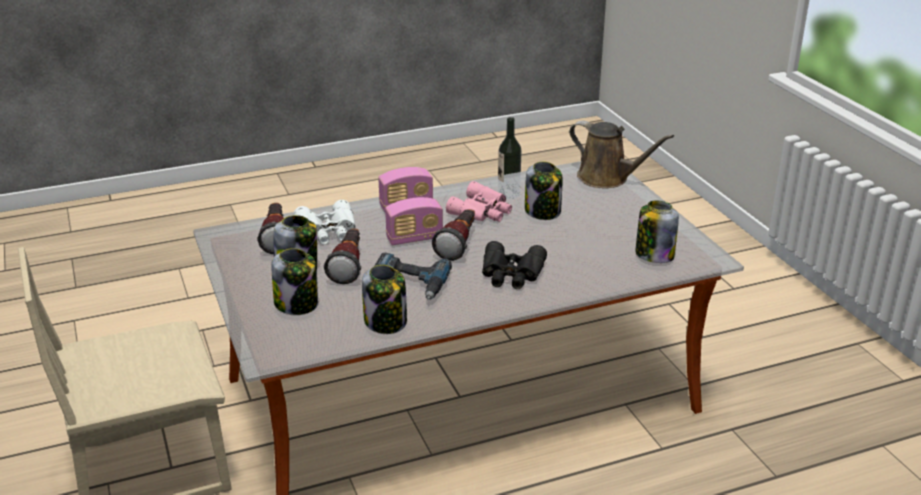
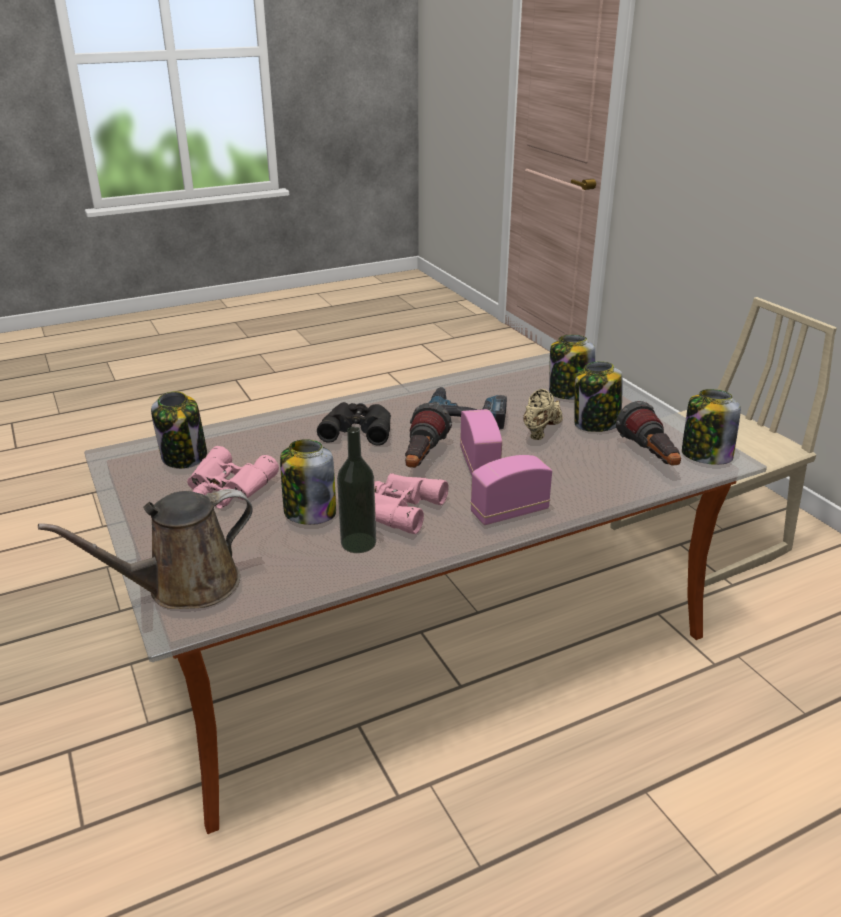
camera: 175 degrees right, 0 degrees up
white binoculars [293,200,356,245] -> none
flashlight [324,228,361,284] -> beige shoe [523,389,563,440]
jar [362,265,407,334] -> jar moved to [682,389,741,465]
radio [385,197,443,245] -> radio turned 105 degrees clockwise [460,409,502,475]
brown watering can [569,121,674,188] -> brown watering can turned 60 degrees counterclockwise [38,489,253,609]
none -> pink binoculars [187,446,279,509]

